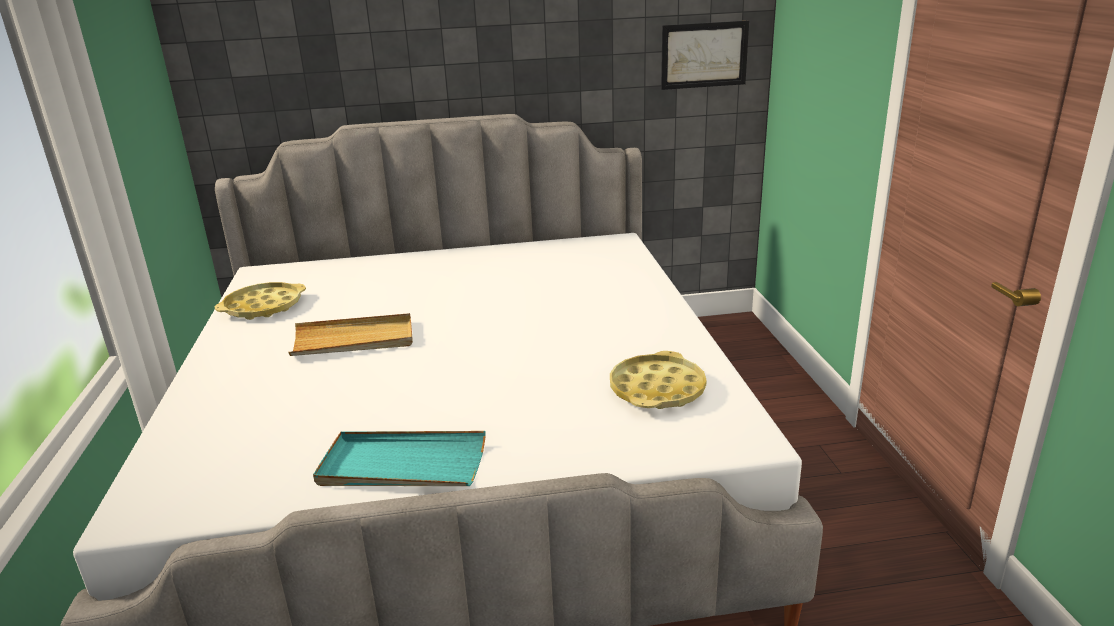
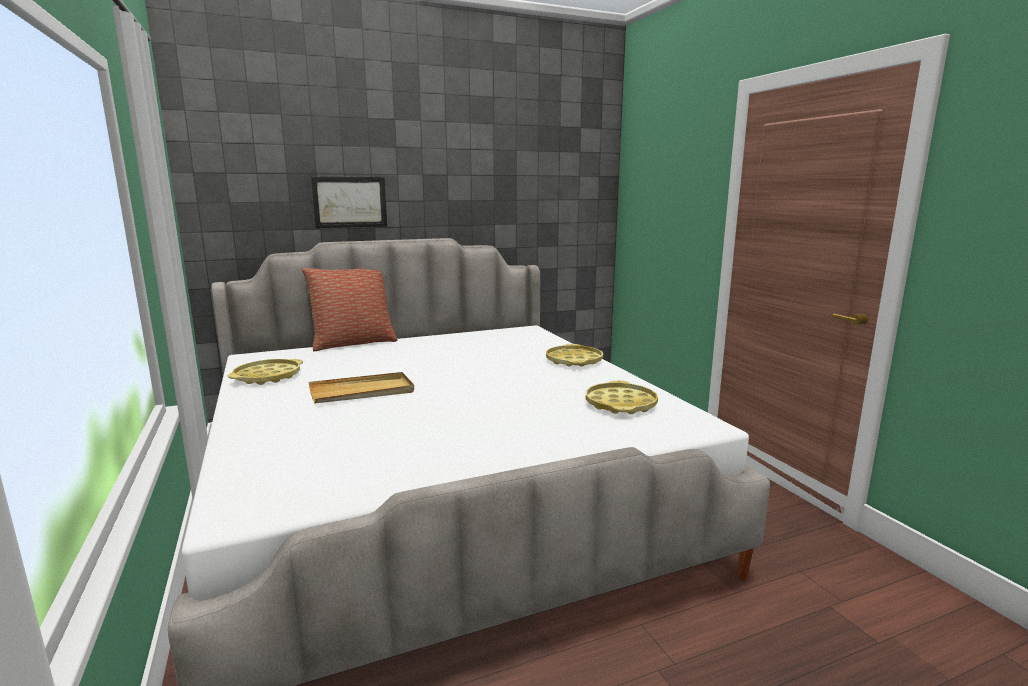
camera: 15 degrees left, 10 degrees down
turquoise tray [313,431,486,486] -> none
picture [661,21,749,90] -> picture moved to [311,177,387,228]
none -> pillow [302,268,397,351]
none -> yellow tray [546,344,603,367]

